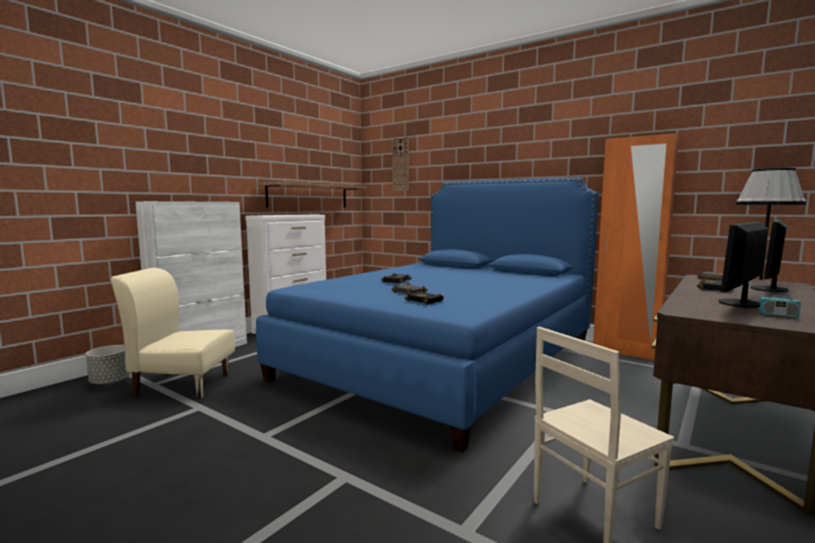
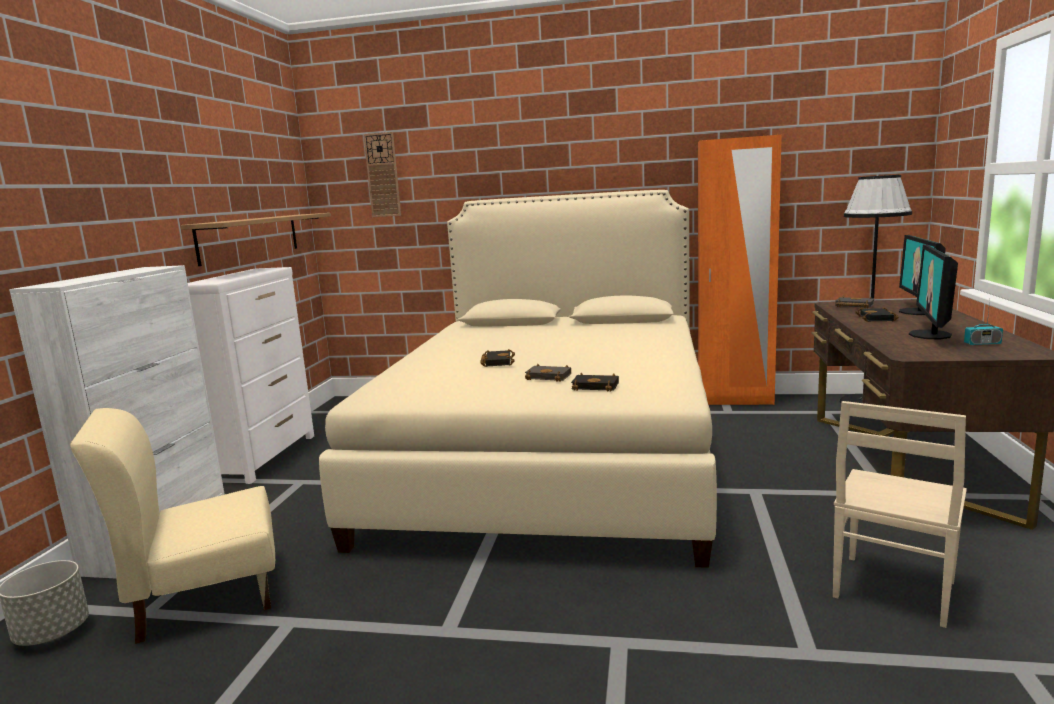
camera: 25 degrees left, 5 degrees up
blue bed [256,178,599,452] -> beige bed [319,190,717,568]

